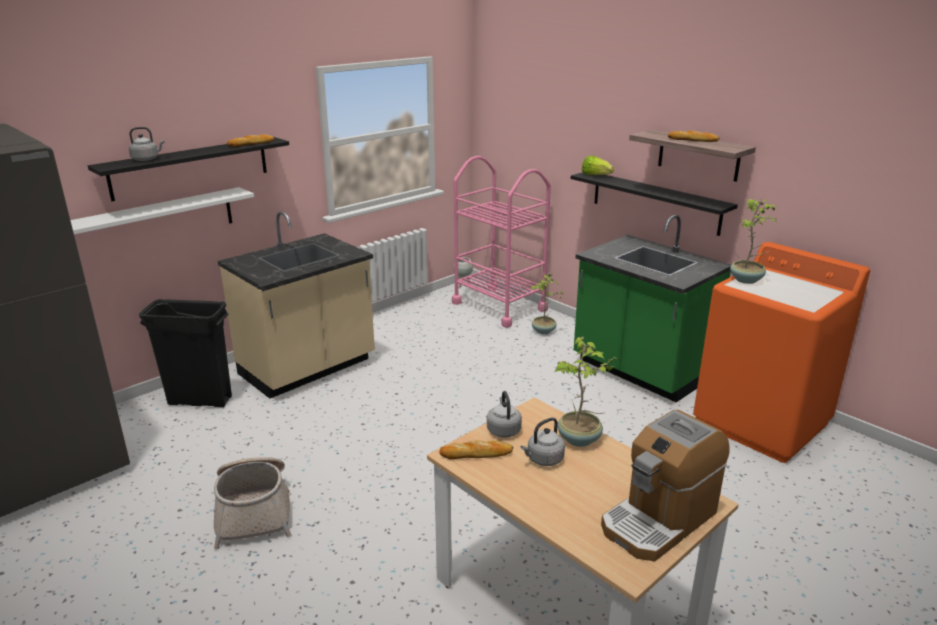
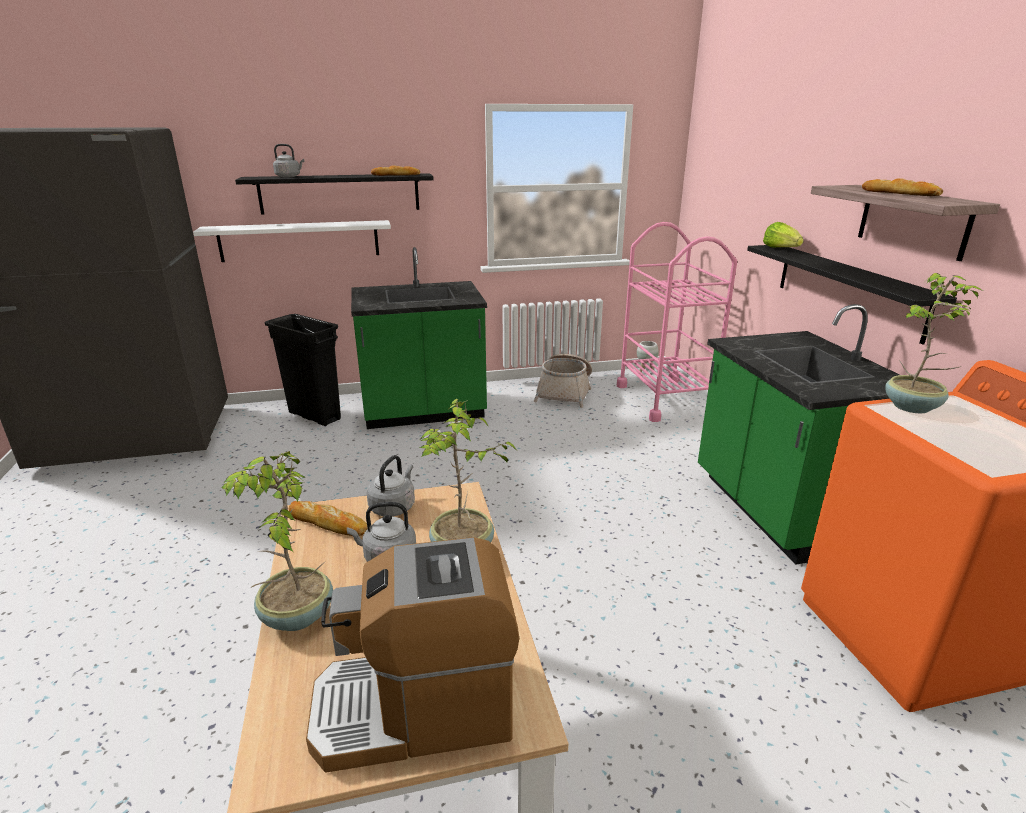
camera: 30 degrees right, 0 degrees up
basket [214,457,291,549] -> basket moved to [533,354,592,408]
beige counter [218,211,375,399] -> green counter [351,247,487,429]
potted plant [530,273,564,334] -> potted plant moved to [221,451,333,631]

